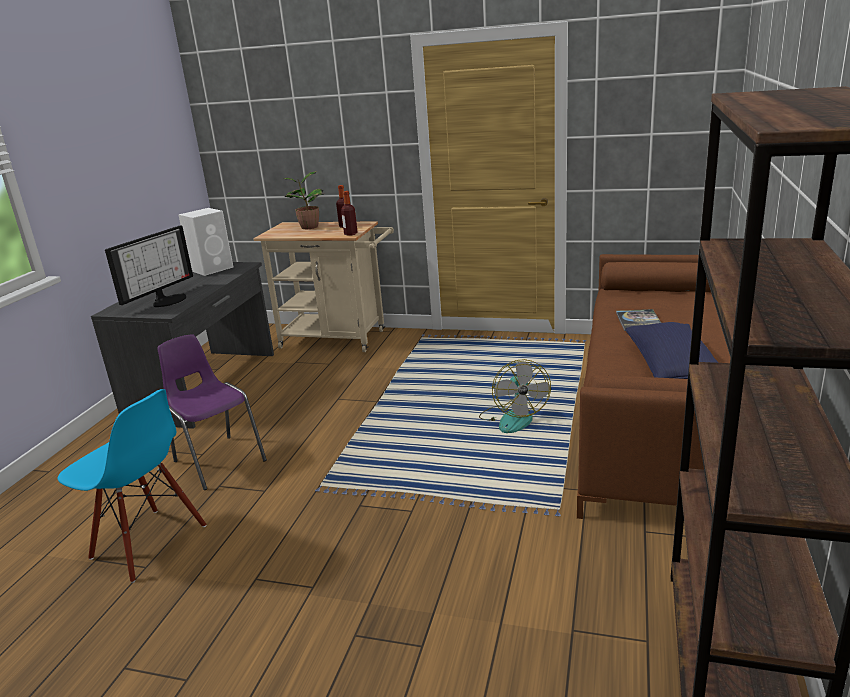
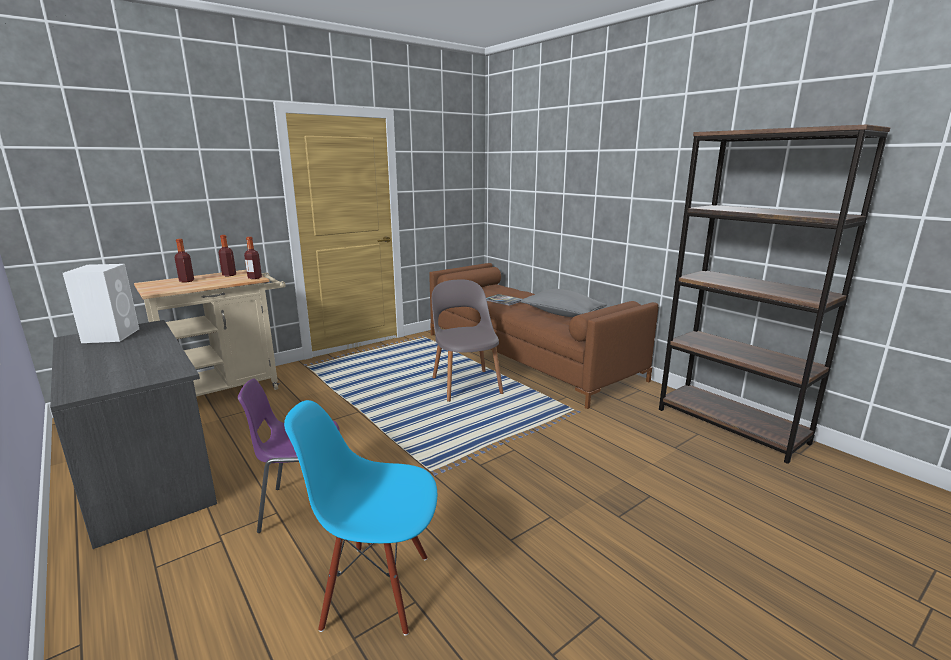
camera: 55 degrees left, 5 degrees down
blue chair [57,389,207,583] -> blue chair turned 150 degrees counterclockwise [284,400,437,636]
monitor [105,226,193,307] -> none
potted plant [283,171,324,229] -> bottle [175,239,194,283]
fan [479,359,551,433] -> grey chair [432,279,503,402]
blue pillow [626,322,719,379] -> grey pillow [520,289,607,317]

